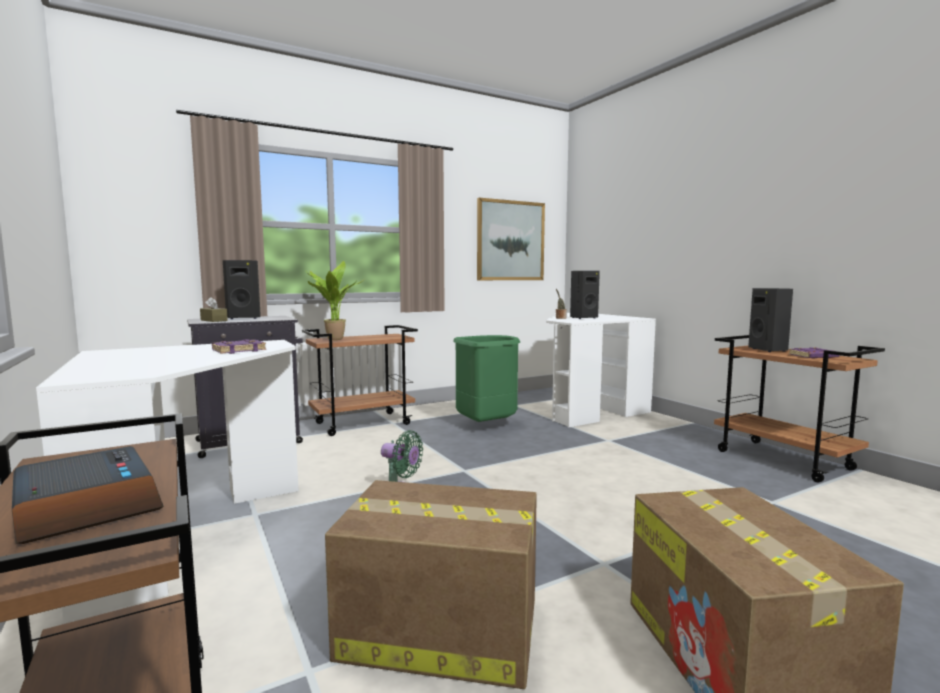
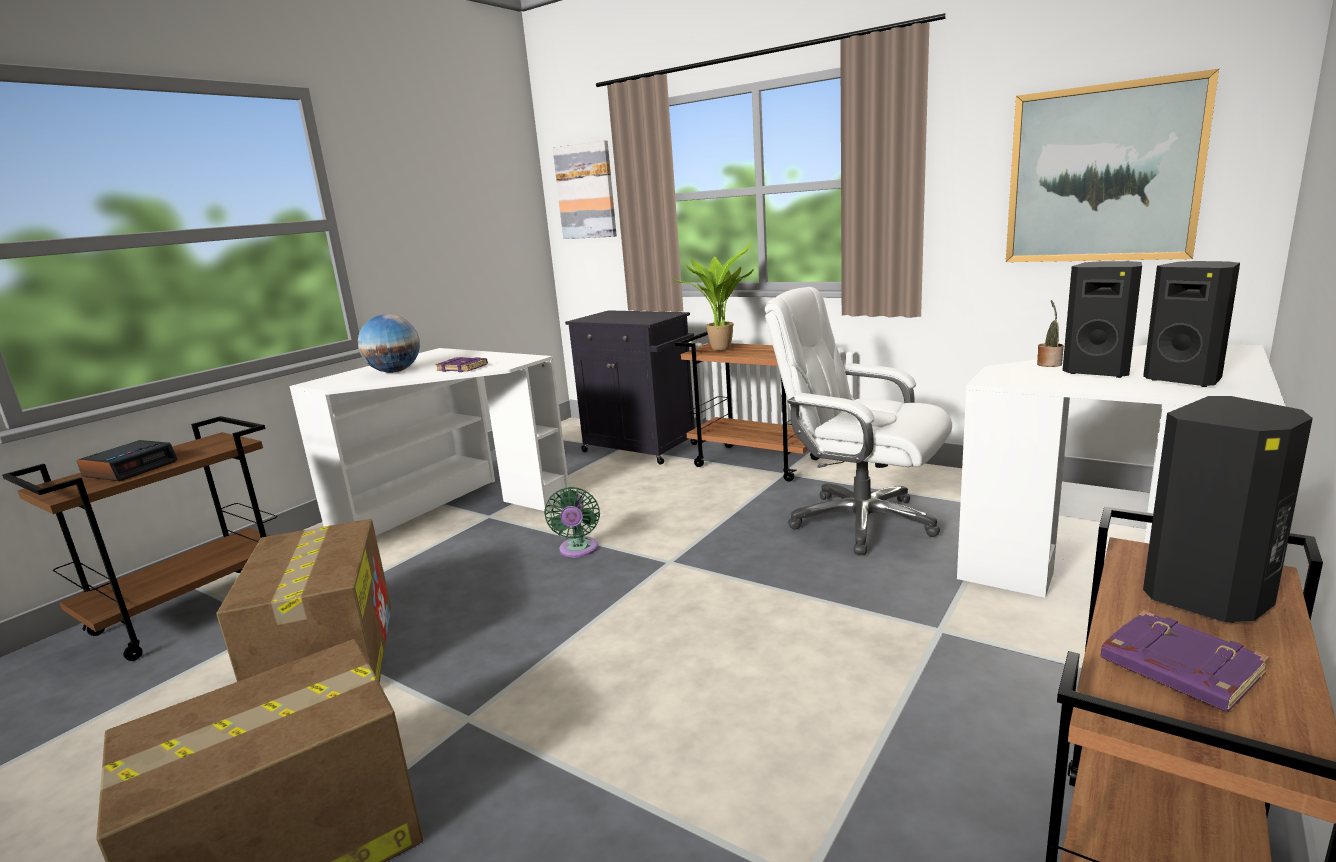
camera: 65 degrees right, 10 degrees up
brown tissue box [200,297,228,322] -> none
black speaker [223,260,261,319] -> black speaker moved to [1143,261,1240,387]
green trash can [453,335,520,422] -> white office chair [765,287,952,555]
none -> globe [358,314,420,373]
none -> picture [553,140,617,239]

